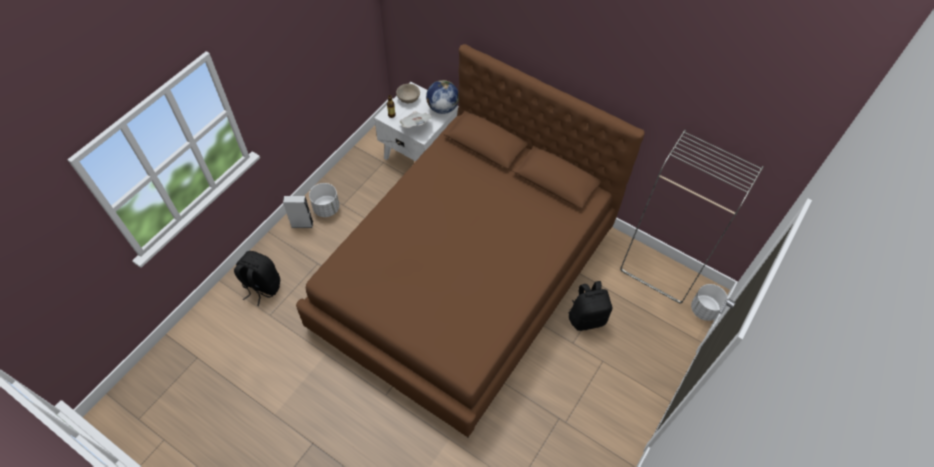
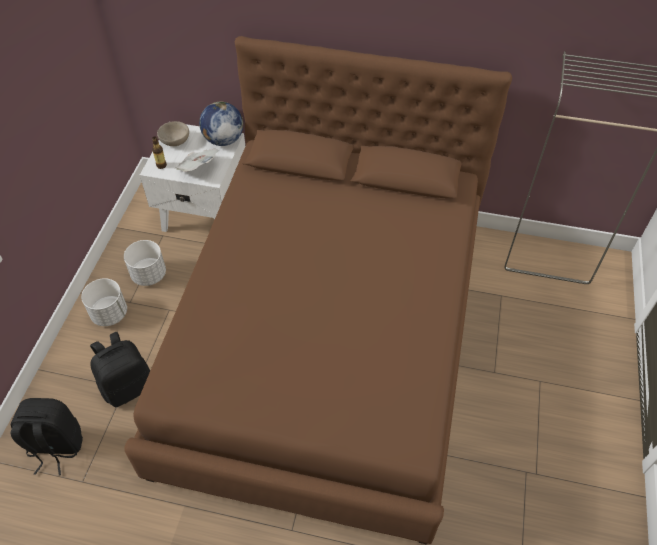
camera: 20 degrees left, 5 degrees down
grey speaker [283,196,313,228] -> none
black backpack [568,281,612,331] -> black backpack moved to [90,332,150,407]
white planter [691,284,728,321] -> white planter moved to [124,240,166,286]

